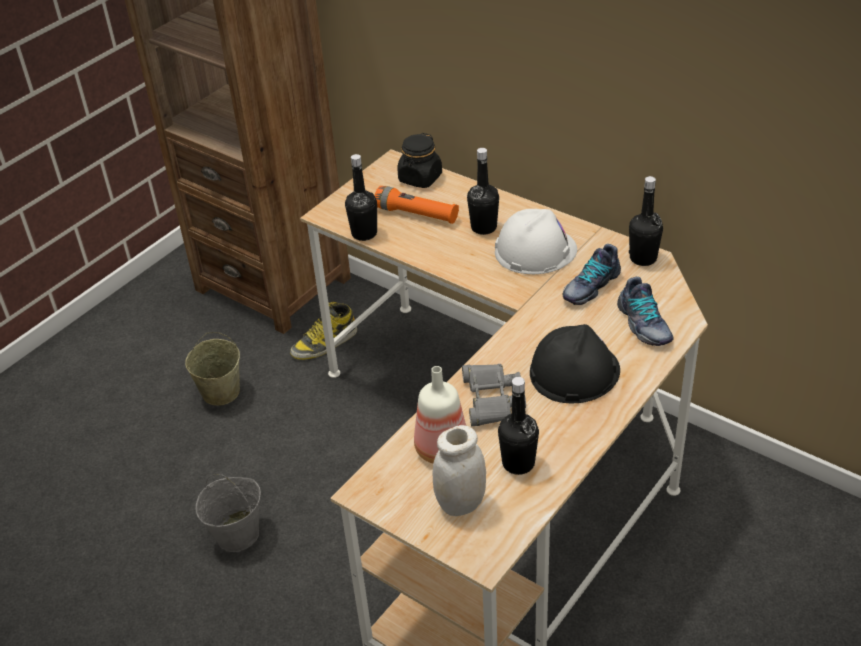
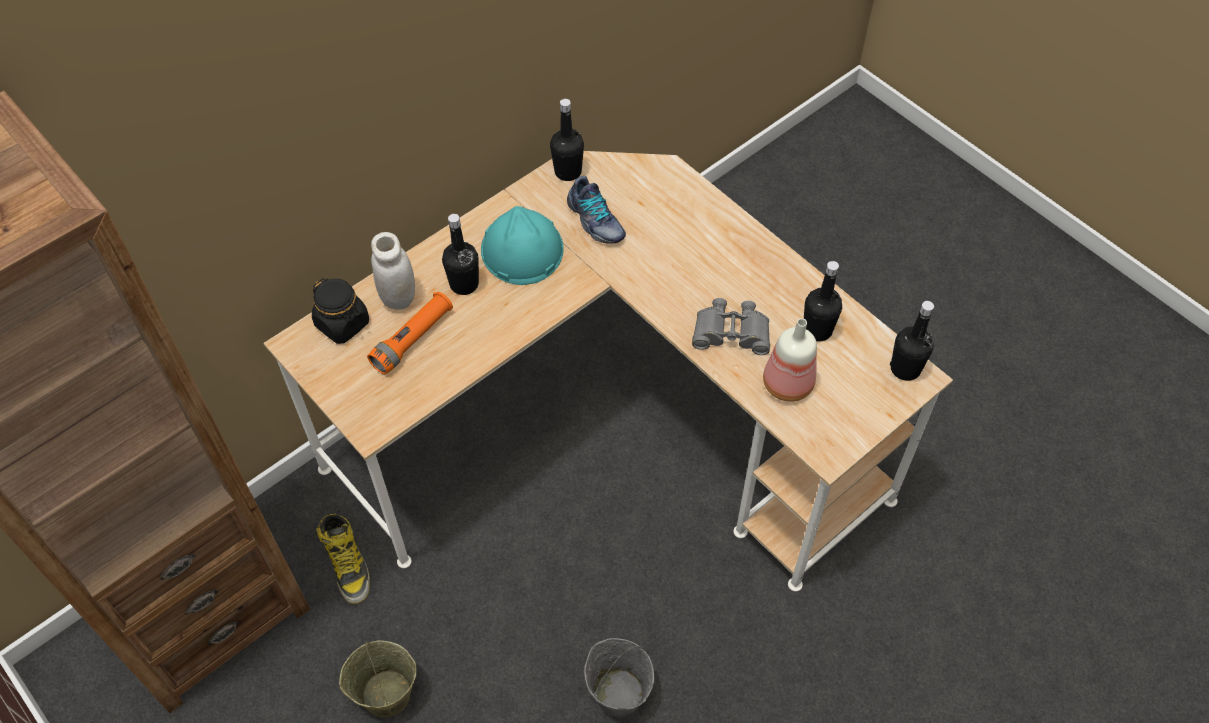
camera: 80 degrees left, 15 degrees up
black bottle [345,154,377,241] -> black bottle moved to [890,301,934,381]
white jar [433,425,486,516] -> white jar moved to [371,232,415,310]
white hard hat [495,209,577,274] -> turquoise hard hat [481,206,564,285]
black hard hat [530,324,620,403] -> none
shoe [617,277,674,346] -> none

